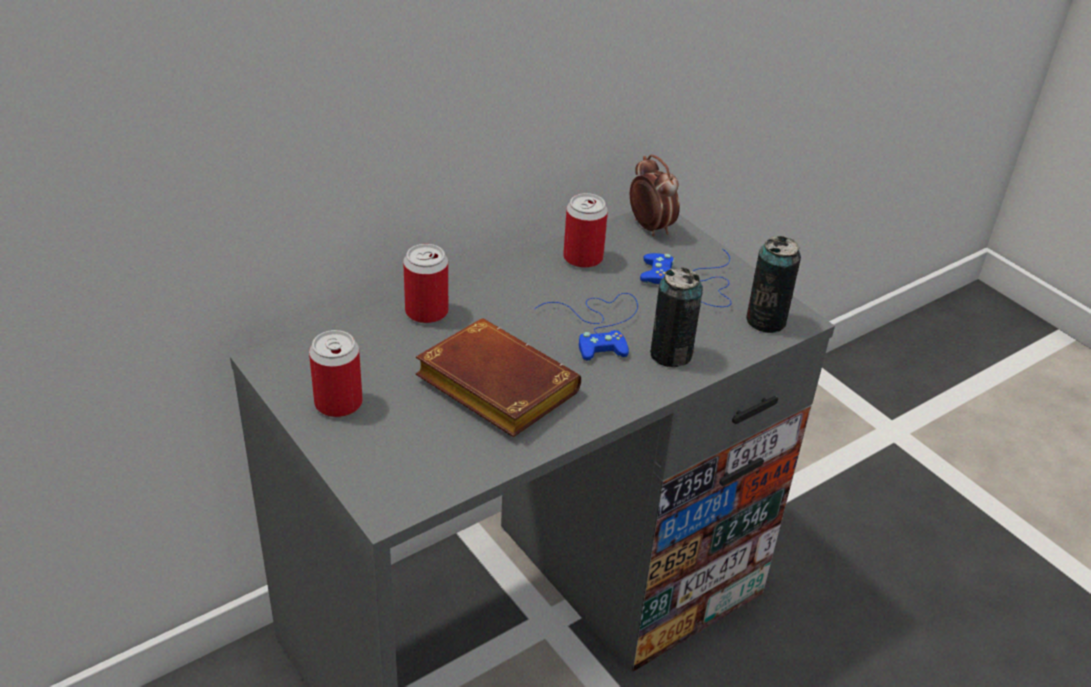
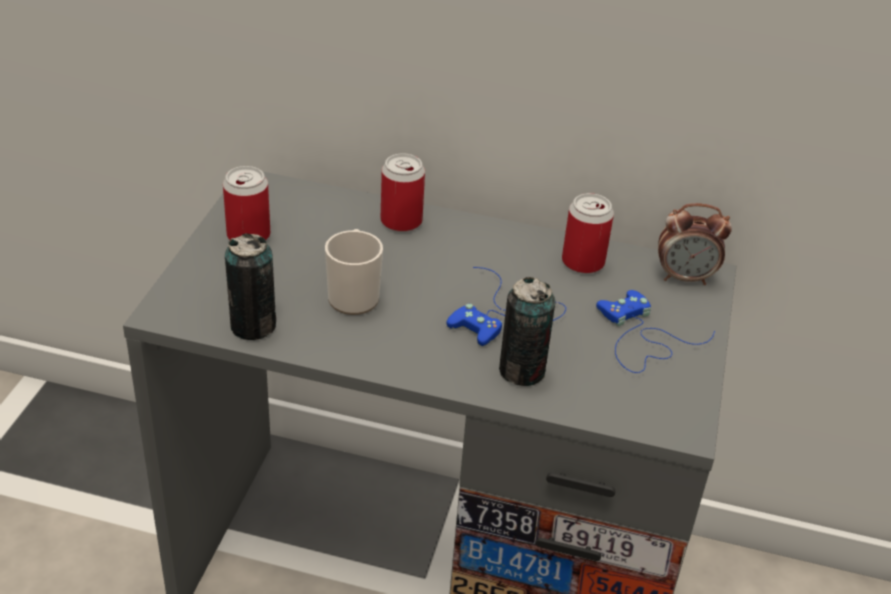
camera: 50 degrees right, 0 degrees up
brown book [415,318,581,437] -> mug [325,229,383,315]
alarm clock [630,154,680,237] -> alarm clock turned 75 degrees clockwise [658,203,732,285]
can [746,236,801,333] -> can moved to [225,233,276,340]

